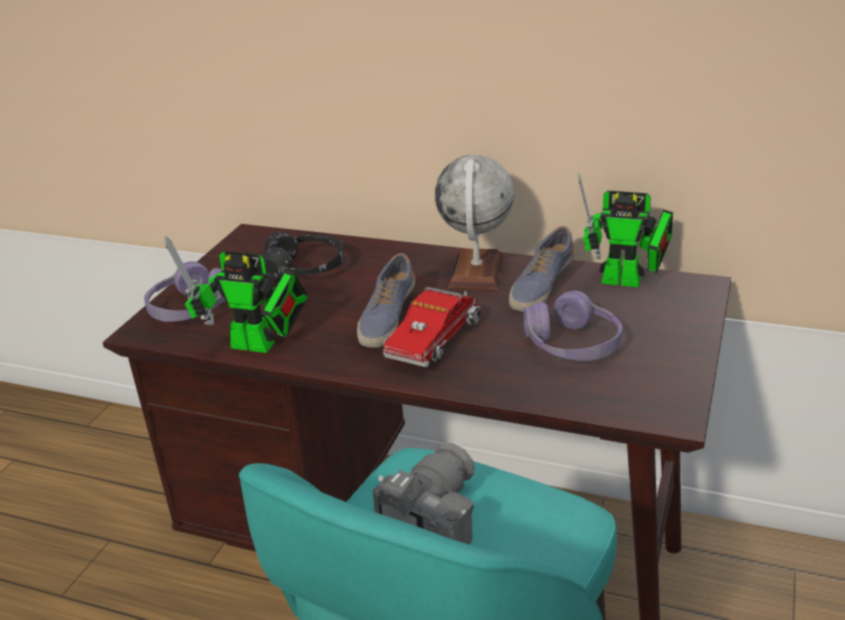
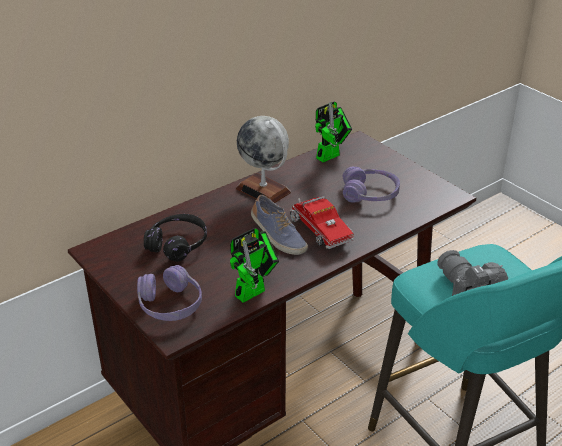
camera: 60 degrees left, 5 degrees up
shoe [509,226,575,312] -> none

